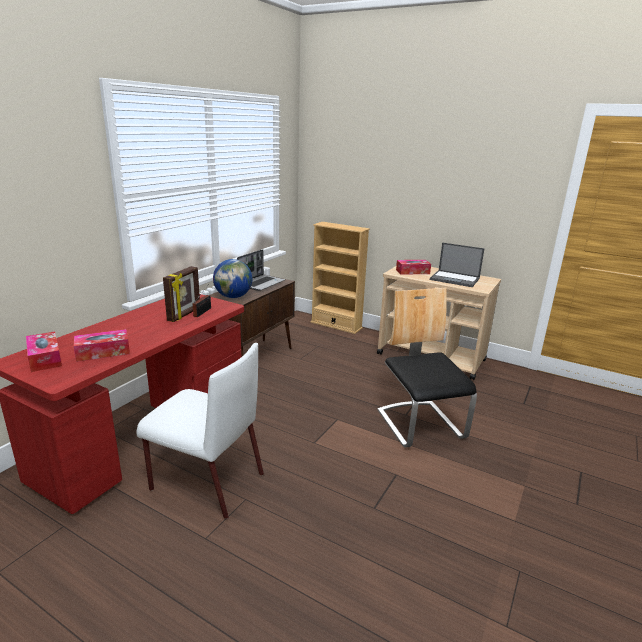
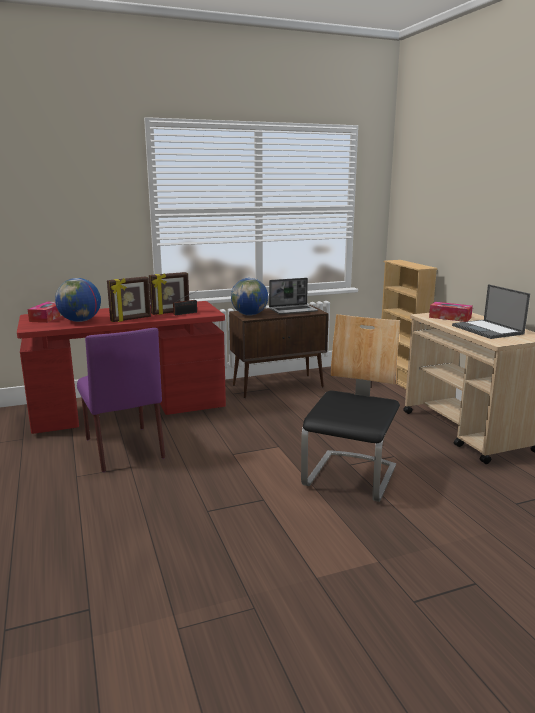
camera: 40 degrees right, 5 degrees down
tissue box [74,329,130,362] -> globe [55,278,101,322]
white chair [136,343,264,519] -> purple chair [77,328,165,472]
none -> picture frame [107,276,151,322]

